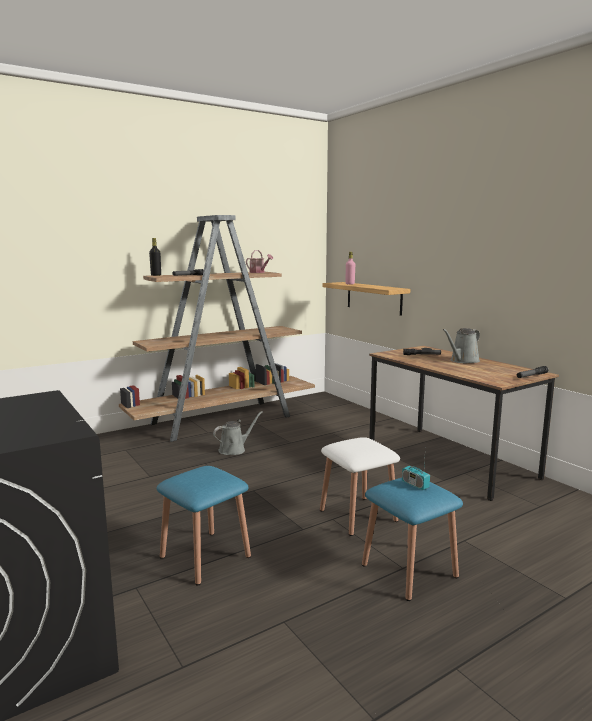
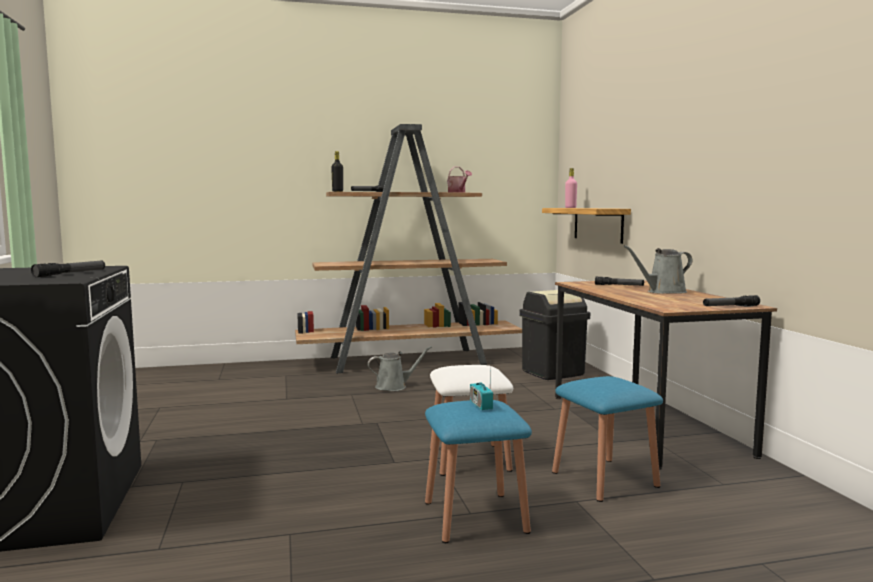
camera: 20 degrees right, 5 degrees down
blue stool [157,466,251,585] -> blue stool moved to [552,376,663,502]
none -> flashlight [31,260,105,277]
none -> black trash can [520,290,590,380]

